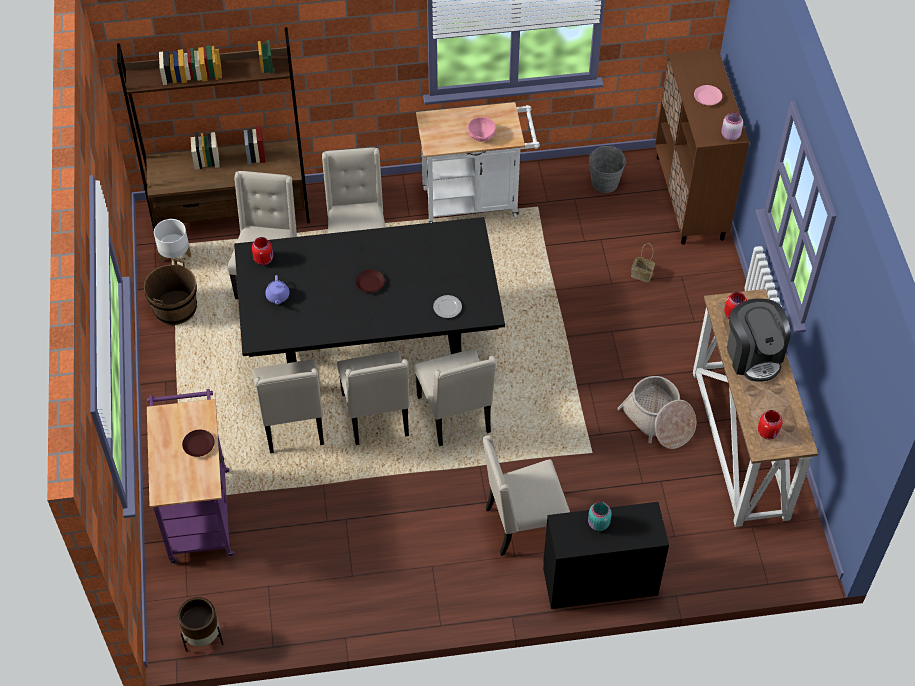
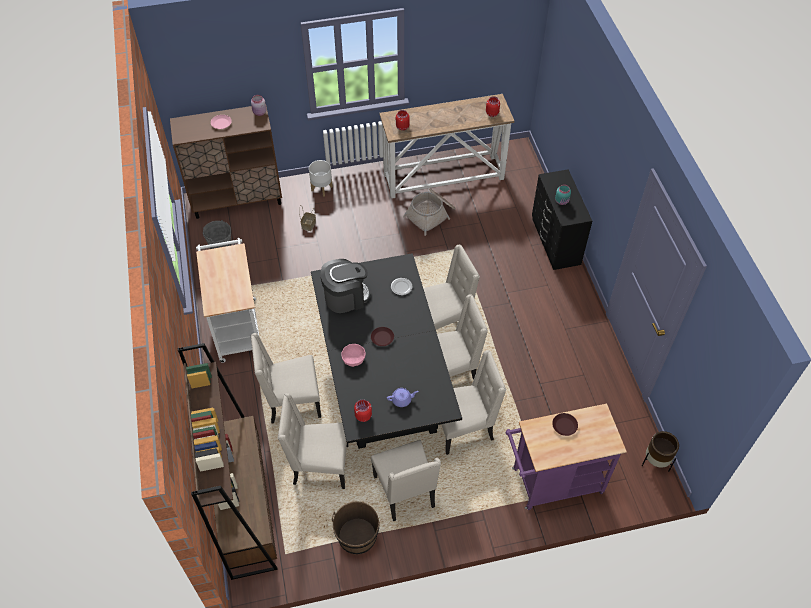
camera: 95 degrees left, 0 degrees up
white planter [154,219,191,265] -> white planter moved to [309,160,333,197]
pink bowl [468,117,496,142] -> pink bowl moved to [341,344,366,367]
beige chair [482,435,570,556] -> beige chair moved to [371,440,441,521]
coffee machine [727,298,791,382] -> coffee machine moved to [321,259,370,313]

